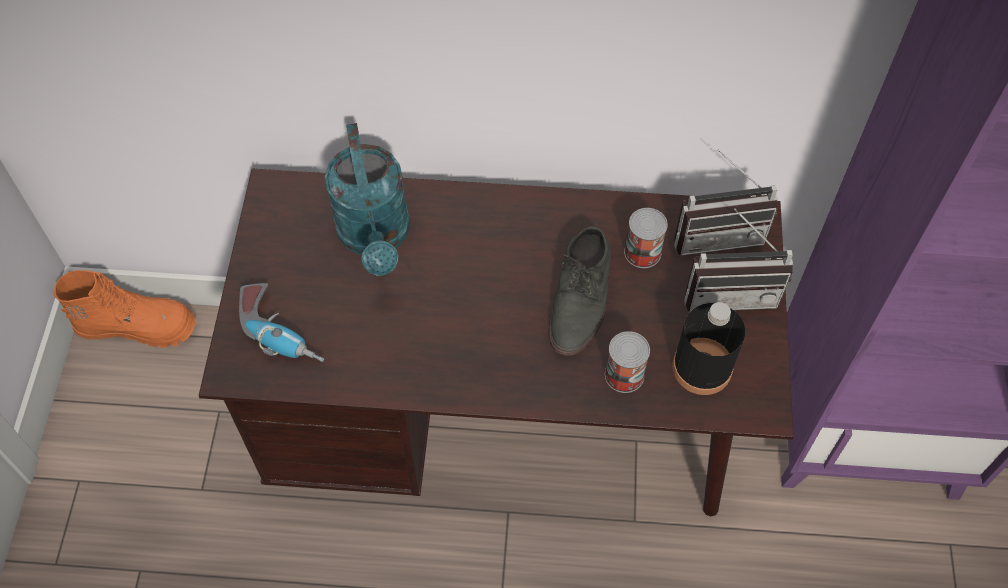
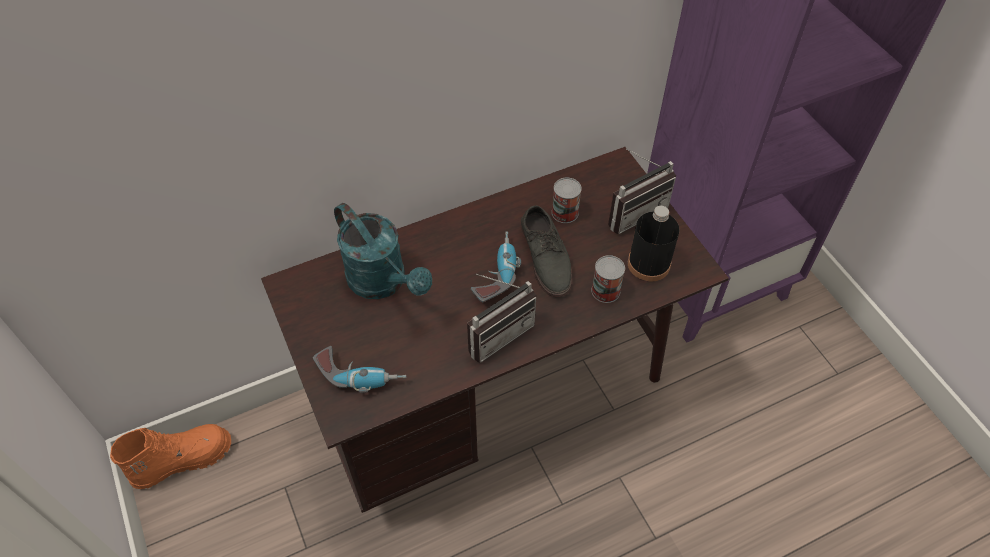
camera: 30 degrees left, 5 degrees down
radio [674,150,778,256] -> radio moved to [467,274,536,363]
none -> power drill [471,231,521,302]

